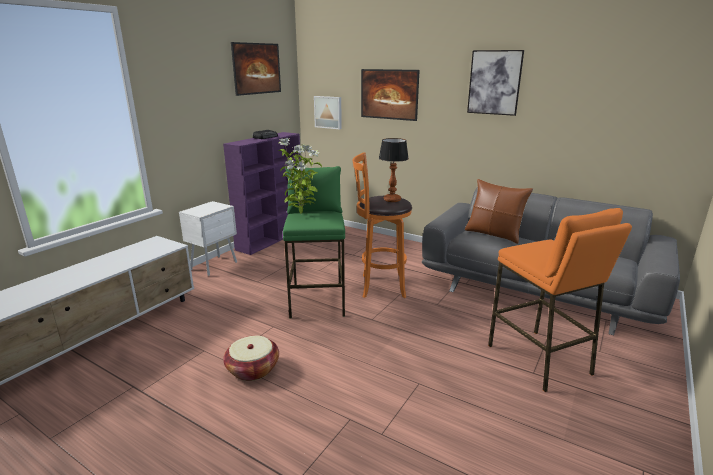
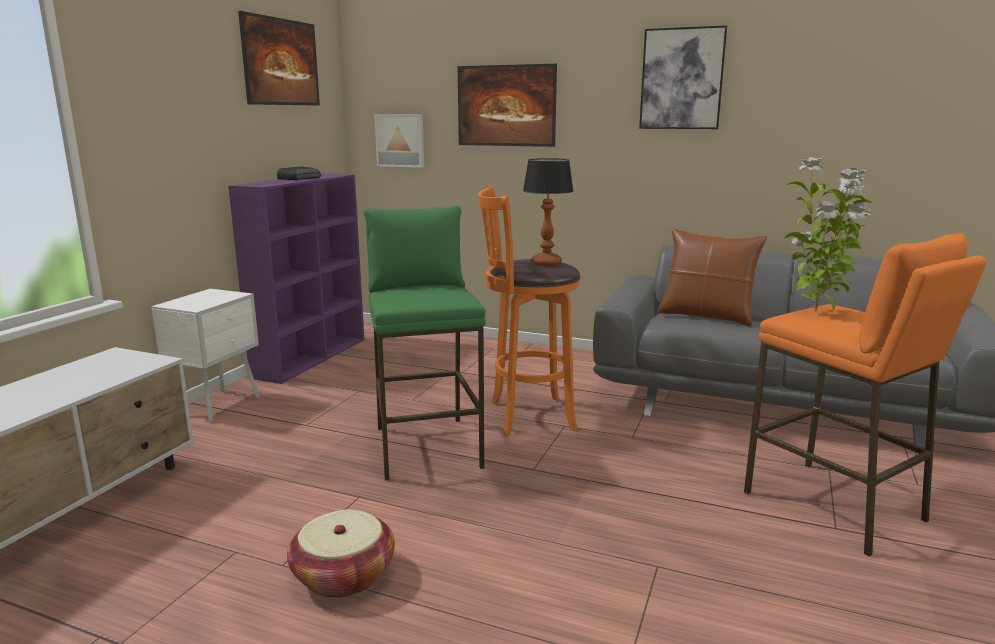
camera: 10 degrees left, 5 degrees down
potted plant [278,138,322,214] -> potted plant moved to [785,156,873,312]

